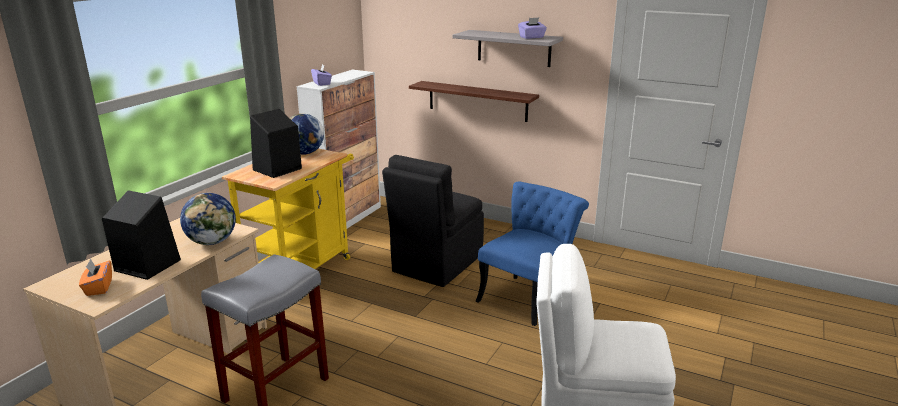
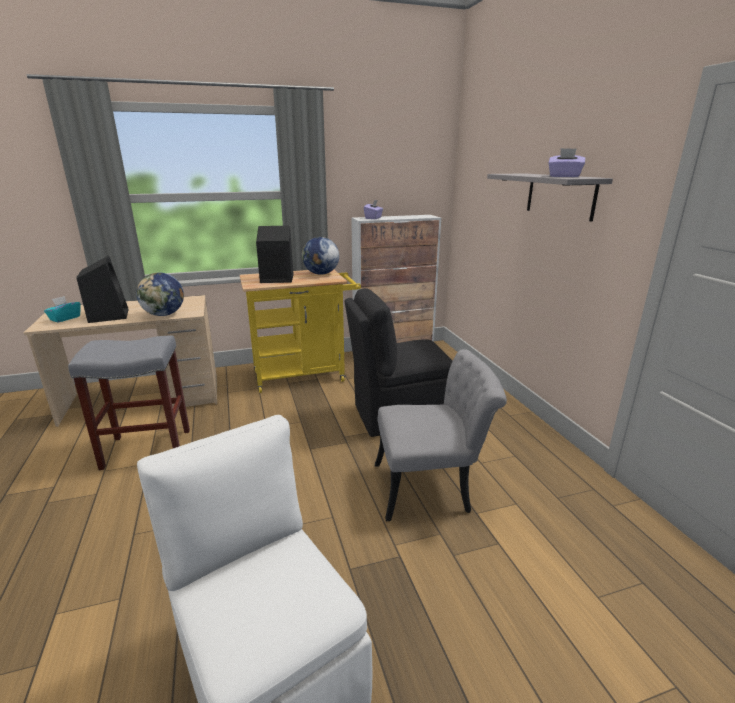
camera: 45 degrees right, 0 degrees up
orange tissue box [79,259,112,296] -> turquoise tissue box [44,296,80,322]
shelf [409,81,539,122] -> none
blue chair [476,182,589,326] -> grey chair [375,349,507,522]

